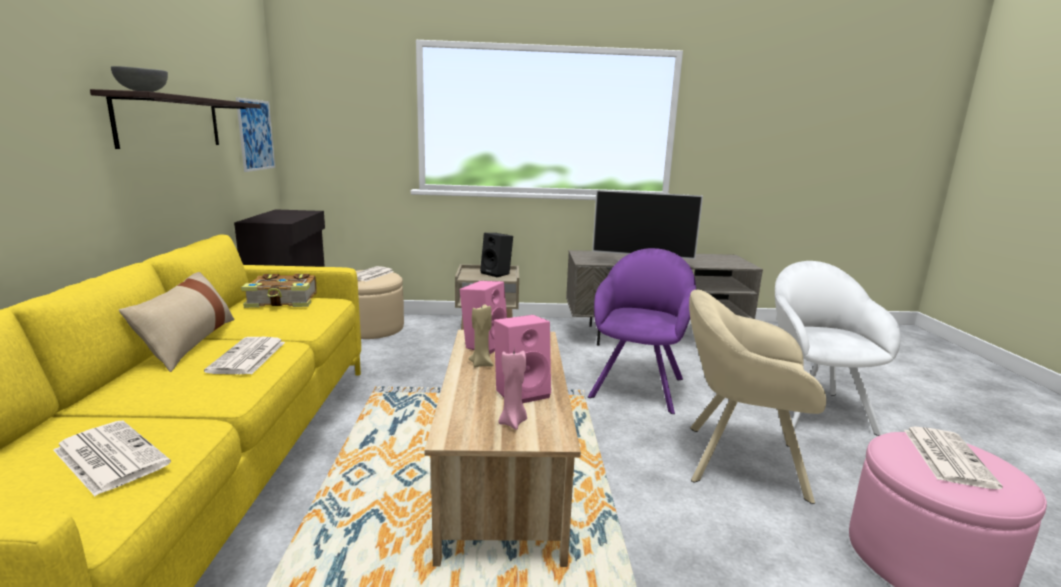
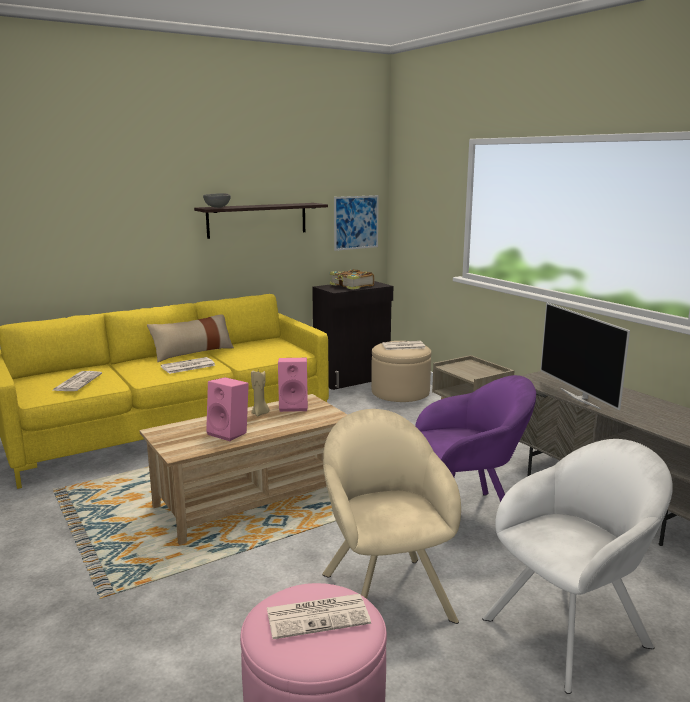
camera: 60 degrees right, 0 degrees up
book [241,274,317,308] -> book moved to [330,269,375,290]
black speaker [480,233,513,277] -> none
pink candle [498,351,527,430] -> none

